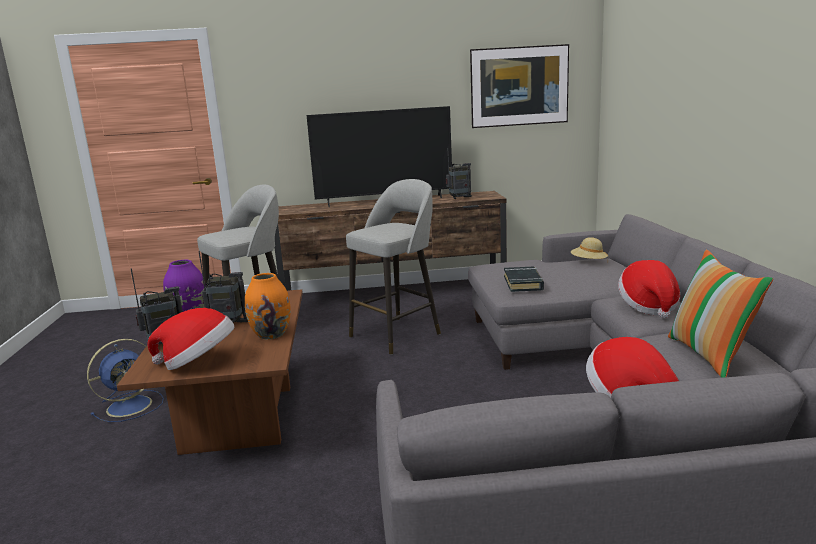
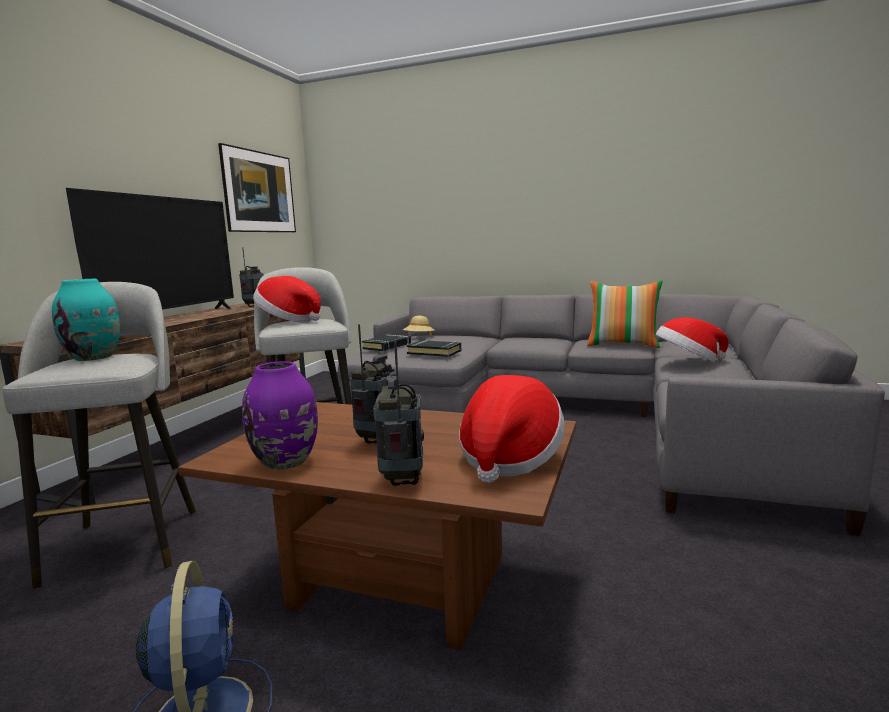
camera: 65 degrees left, 5 degrees down
orange vase [245,273,291,340] -> none
hat [618,260,680,318] -> hat moved to [253,276,321,322]
none -> turquoise vase [52,279,120,361]
none -> black book [362,334,411,351]

